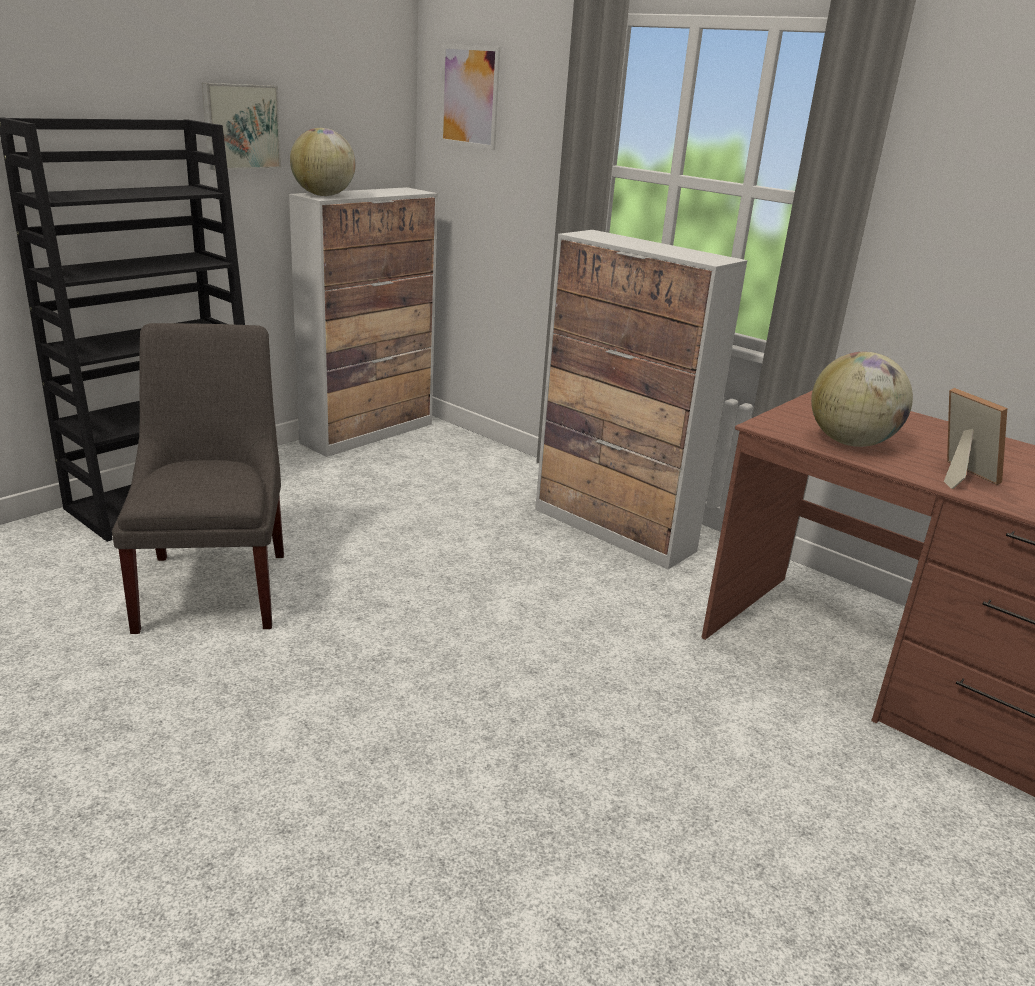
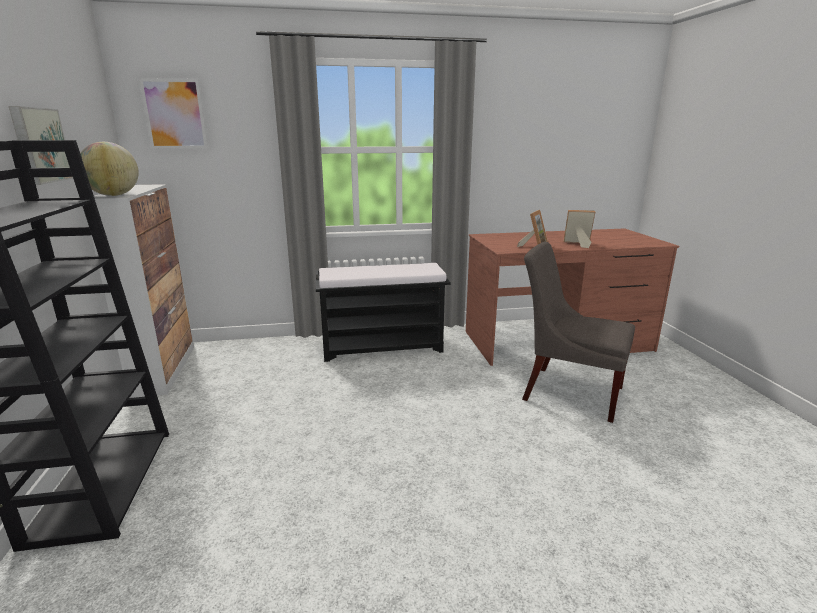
camera: 50 degrees left, 5 degrees down
grey chair [112,323,284,634] -> grey chair moved to [522,242,635,423]
cabinet [535,230,748,569] -> black bench [316,263,450,362]
globe [811,352,913,447] -> picture frame [517,210,548,247]

